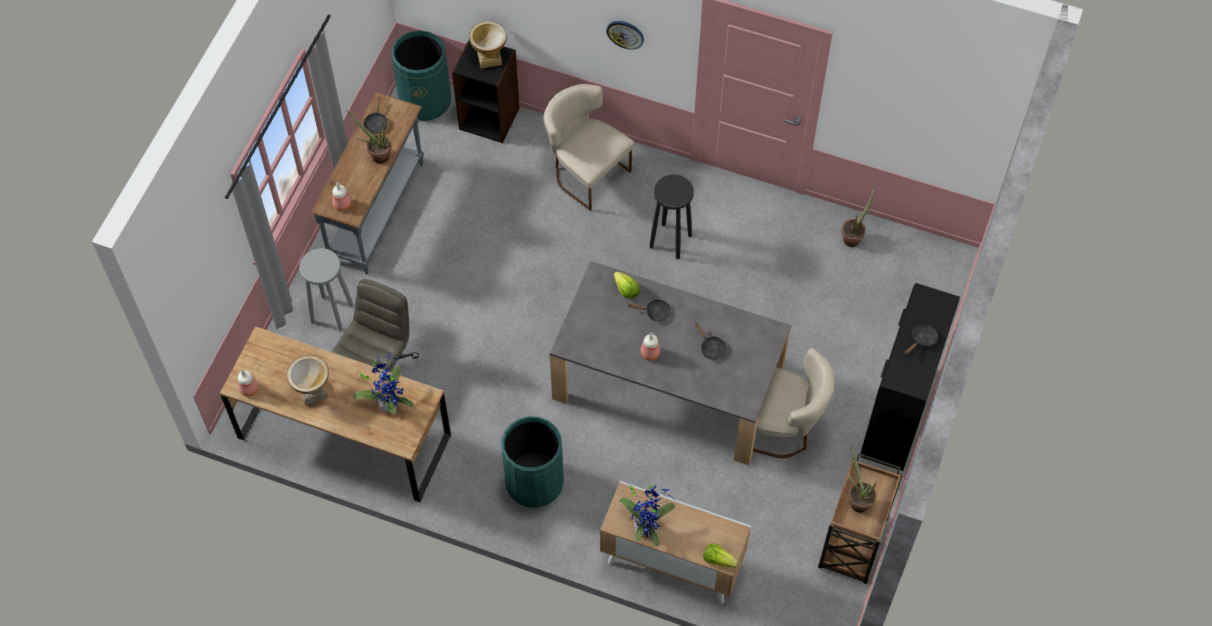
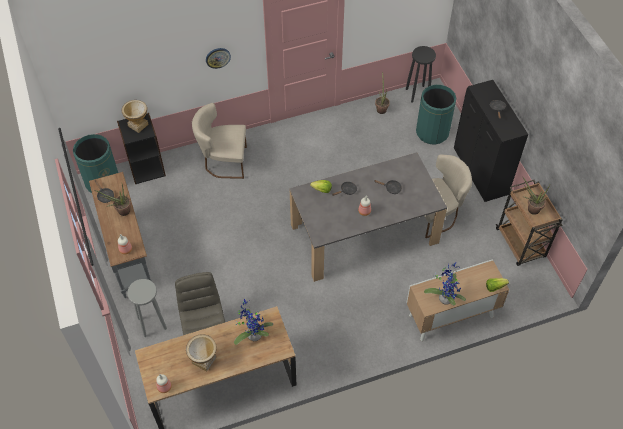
camera: 40 degrees left, 5 degrees down
green trash can [501,416,564,508] -> green trash can moved to [416,85,456,145]
black stool [649,175,694,259] -> black stool moved to [406,46,436,103]

